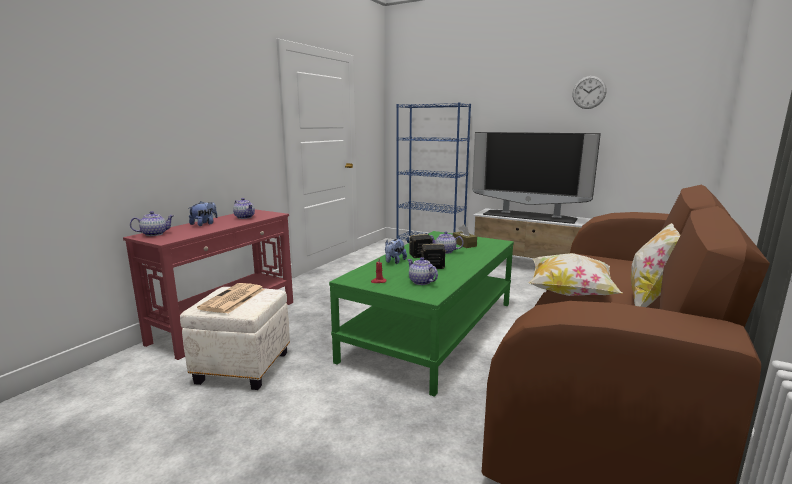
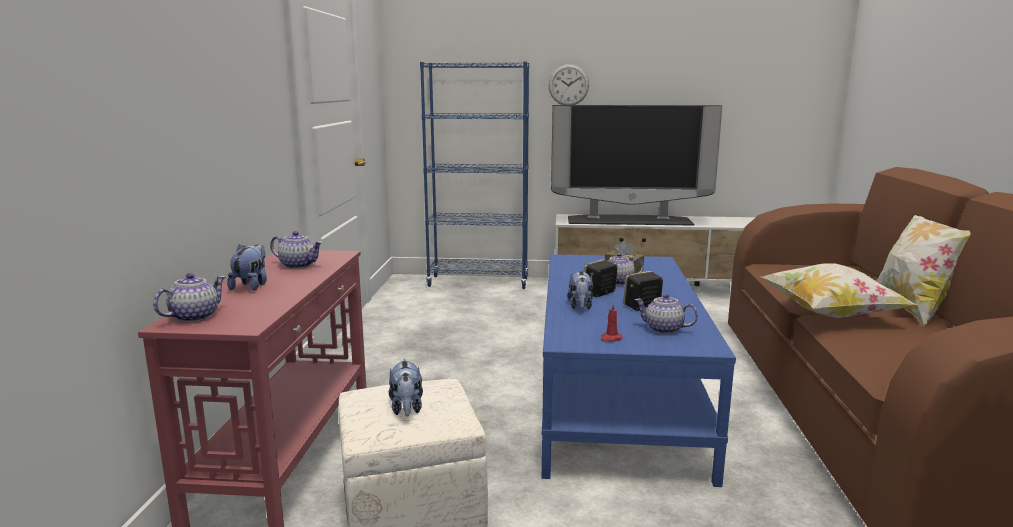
camera: 25 degrees left, 0 degrees up
newspaper [197,283,265,313] -> plush toy [389,359,423,417]
green coffee table [329,231,514,397] -> blue coffee table [542,254,736,487]
wall clock [572,76,607,109] -> wall clock moved to [549,64,589,105]

